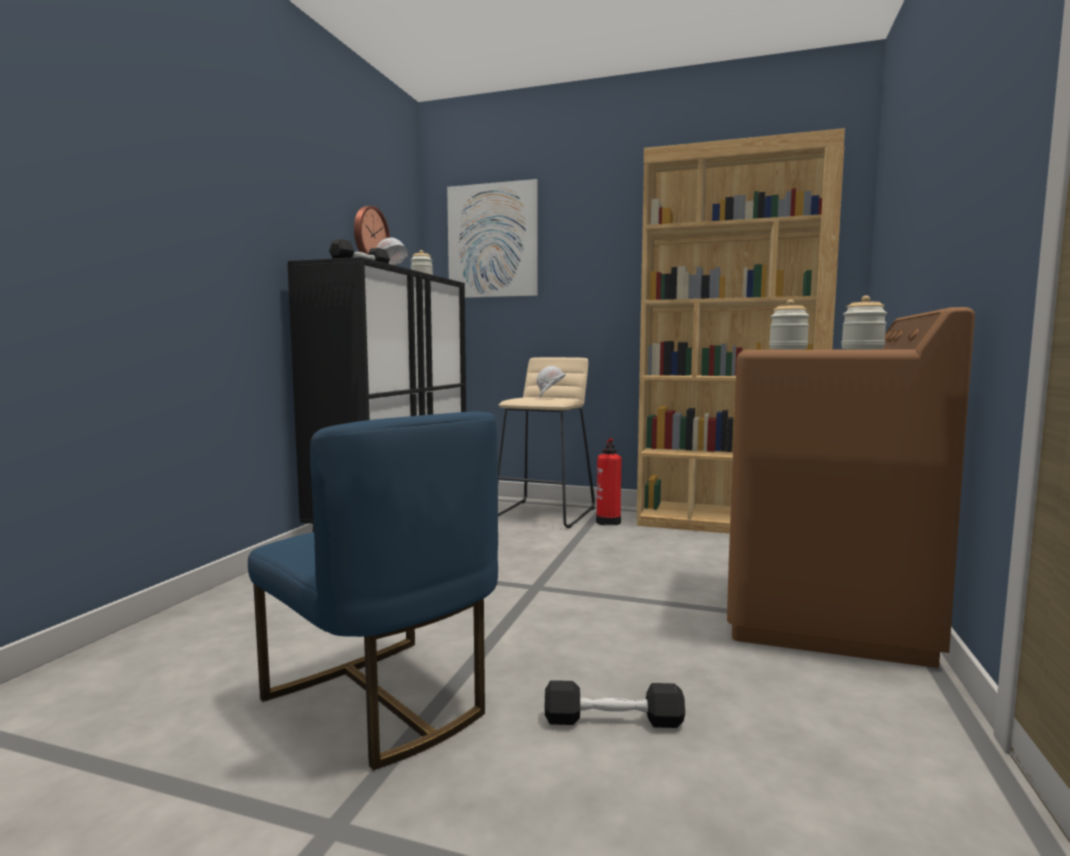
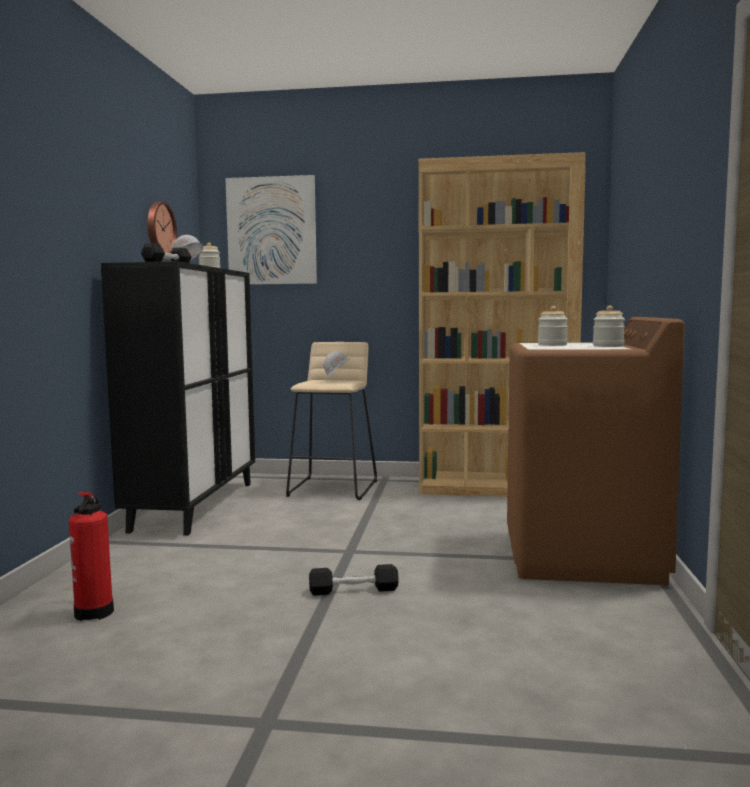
camera: 10 degrees left, 0 degrees up
blue chair [248,412,498,770] -> none
black dumbbell [545,680,685,728] -> black dumbbell moved to [309,564,399,596]
fire extinguisher [596,438,622,526] -> fire extinguisher moved to [69,492,114,621]

